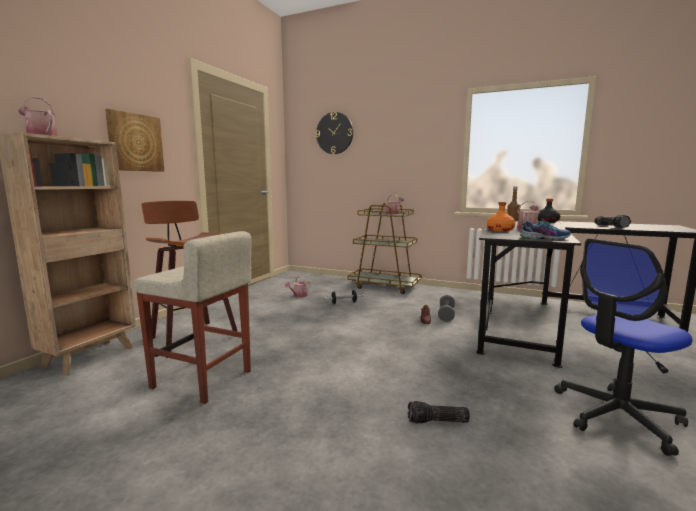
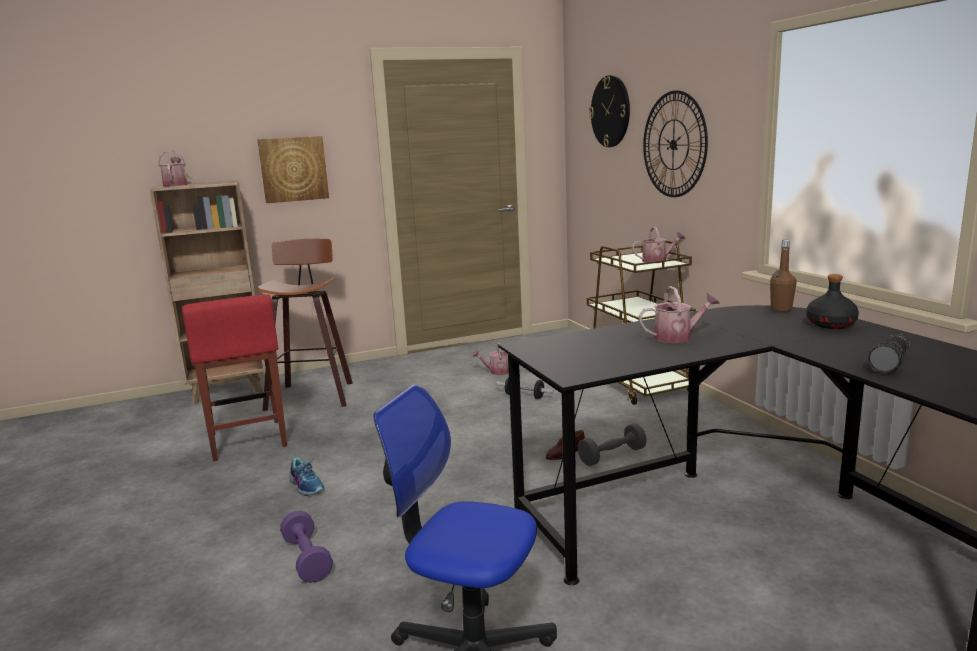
camera: 45 degrees right, 5 degrees up
beige stool [133,231,252,404] -> red stool [182,294,287,462]
flashlight [408,401,470,423] -> purple dumbbell [280,511,333,583]
orange bottle [487,202,515,232] -> none
shoe [520,219,571,240] -> shoe moved to [289,457,325,496]
none -> wall clock [643,90,708,197]

